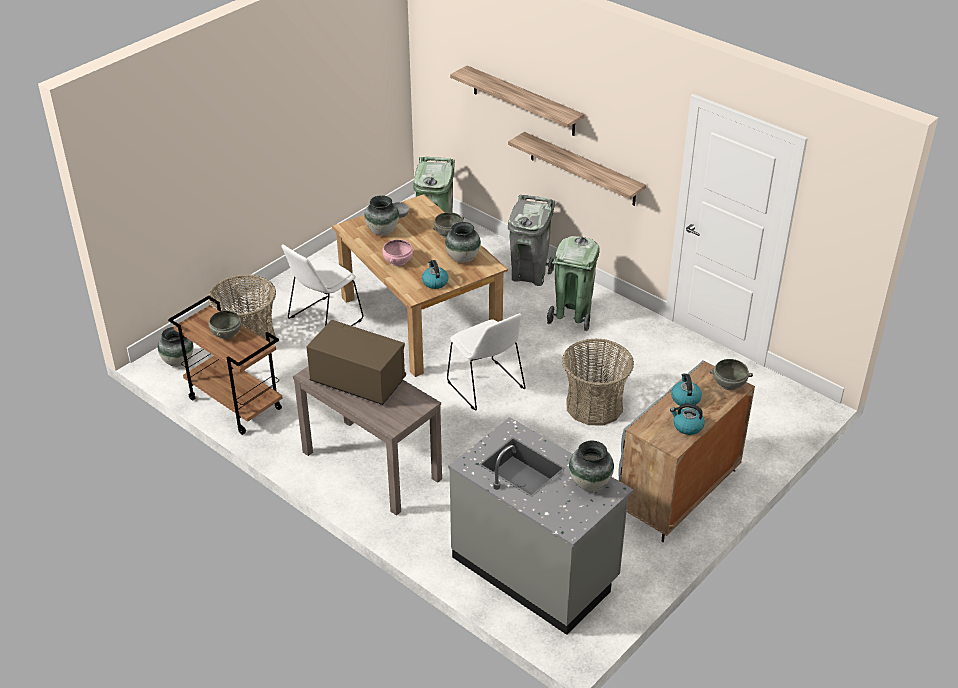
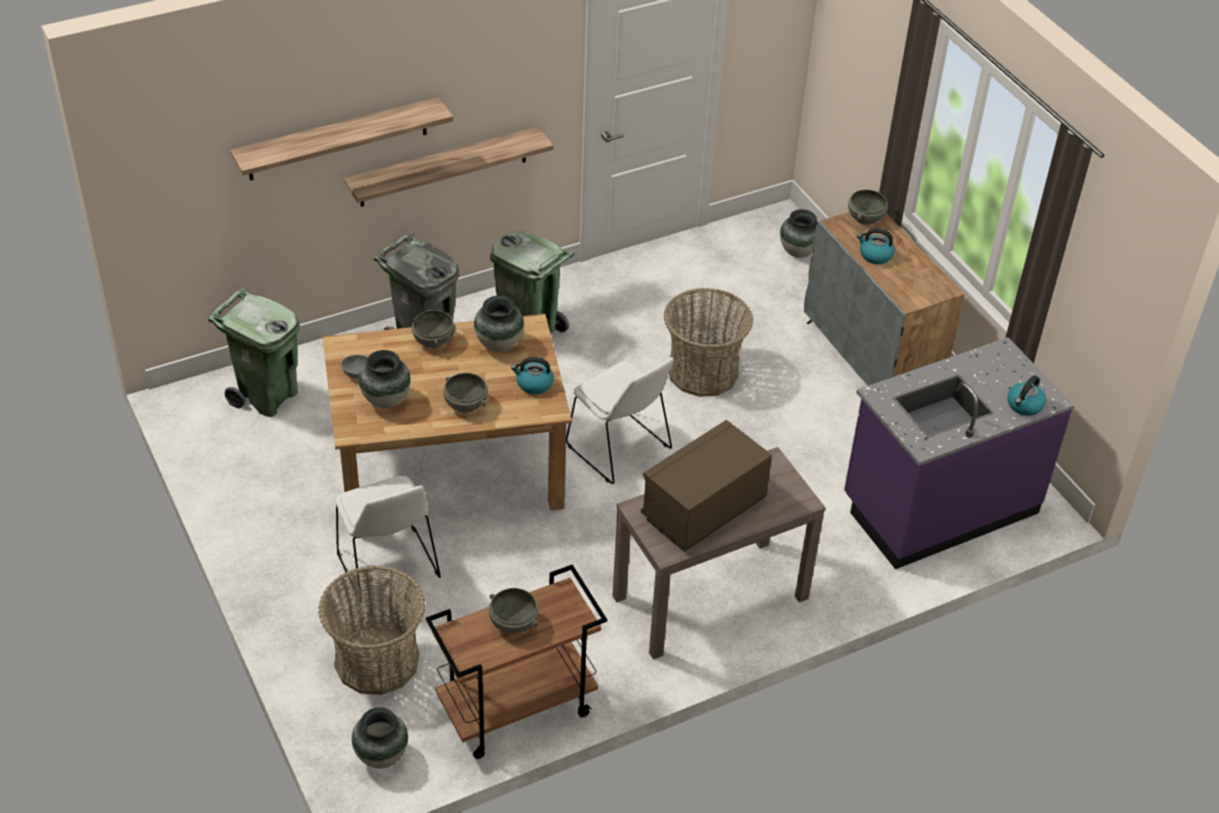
camera: 70 degrees left, 5 degrees up
pink bowl [382,239,413,266] -> grey bowl [443,373,488,413]
white chair [447,313,525,410] -> white chair turned 60 degrees clockwise [566,357,674,484]
grey counter [448,417,633,635] -> purple counter [844,337,1074,569]
vase [569,441,614,491] -> vase moved to [780,209,817,258]
kettle [670,403,705,435] -> kettle moved to [1007,375,1046,416]

